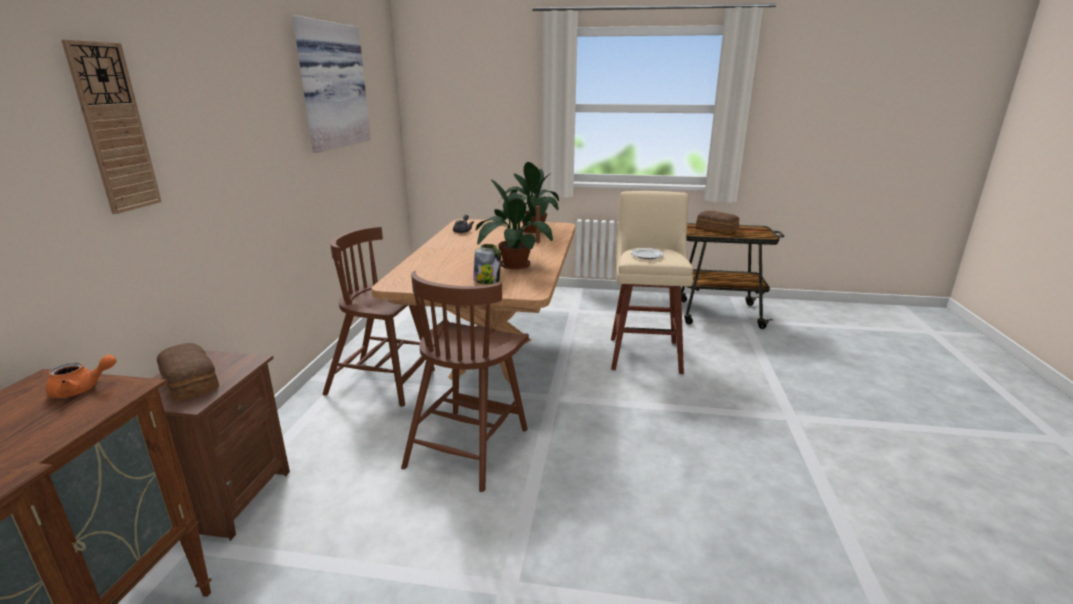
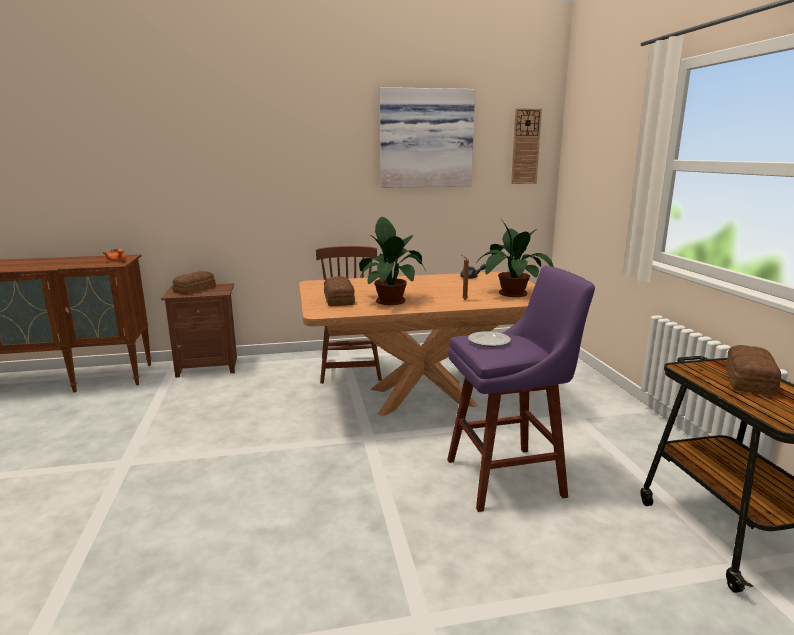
camera: 70 degrees right, 5 degrees down
wall clock [61,39,162,214] -> wall clock moved to [511,108,542,184]
brown chair [401,271,529,492] -> none
jar [473,244,501,284] -> bread [324,276,355,306]
beige stool [611,191,693,374] -> purple stool [447,266,595,512]

